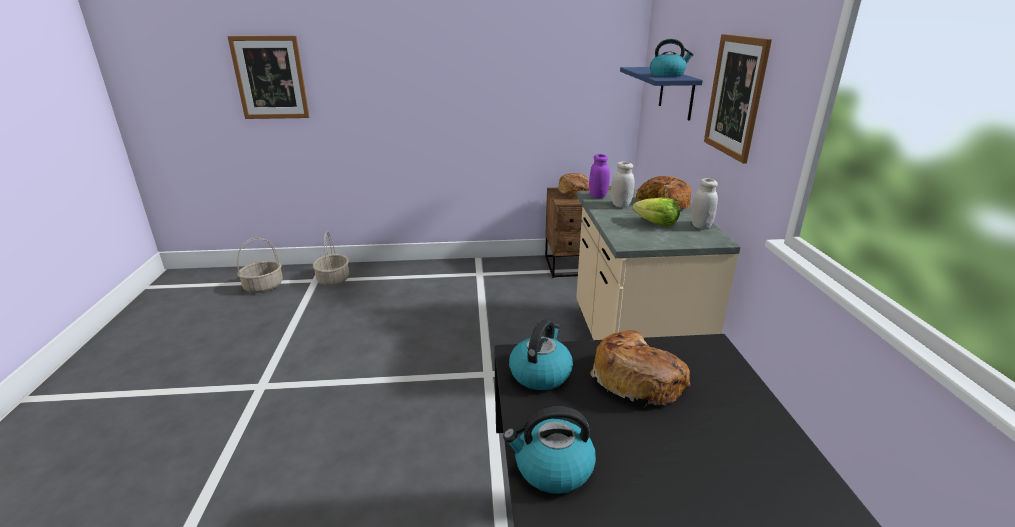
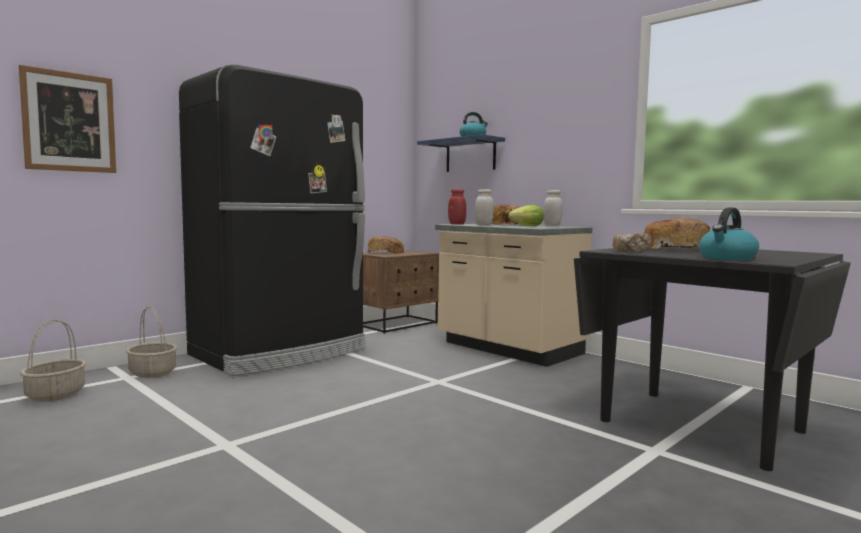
camera: 40 degrees left, 20 degrees down
kettle [509,319,573,390] -> bread [613,233,652,252]
purple jar [589,154,610,198] -> red jar [448,189,466,225]
picture [704,34,772,163] -> none
none -> black fridge [179,65,365,376]

